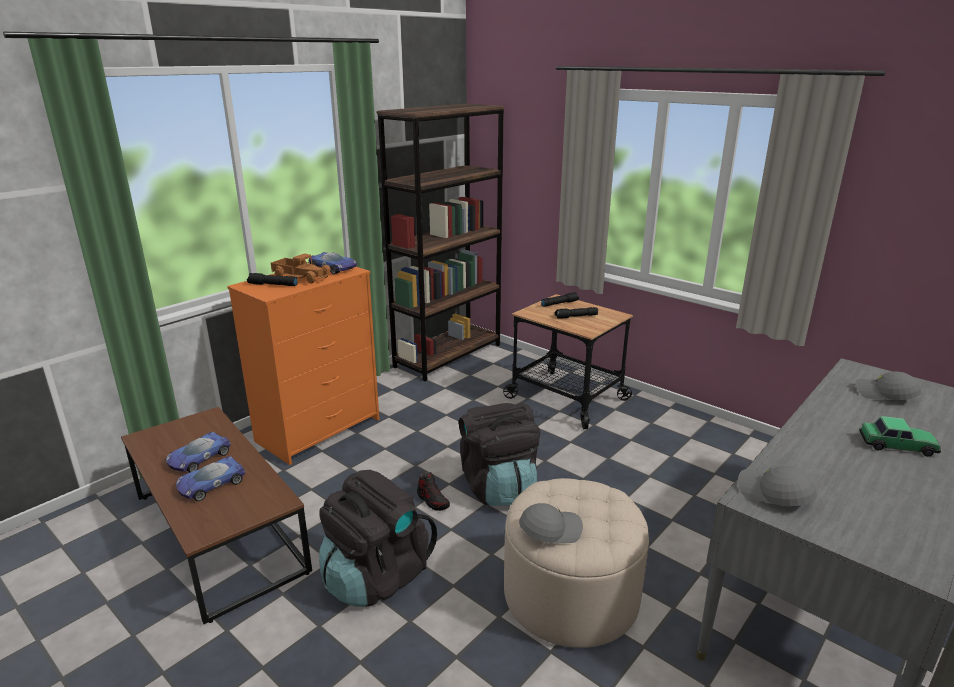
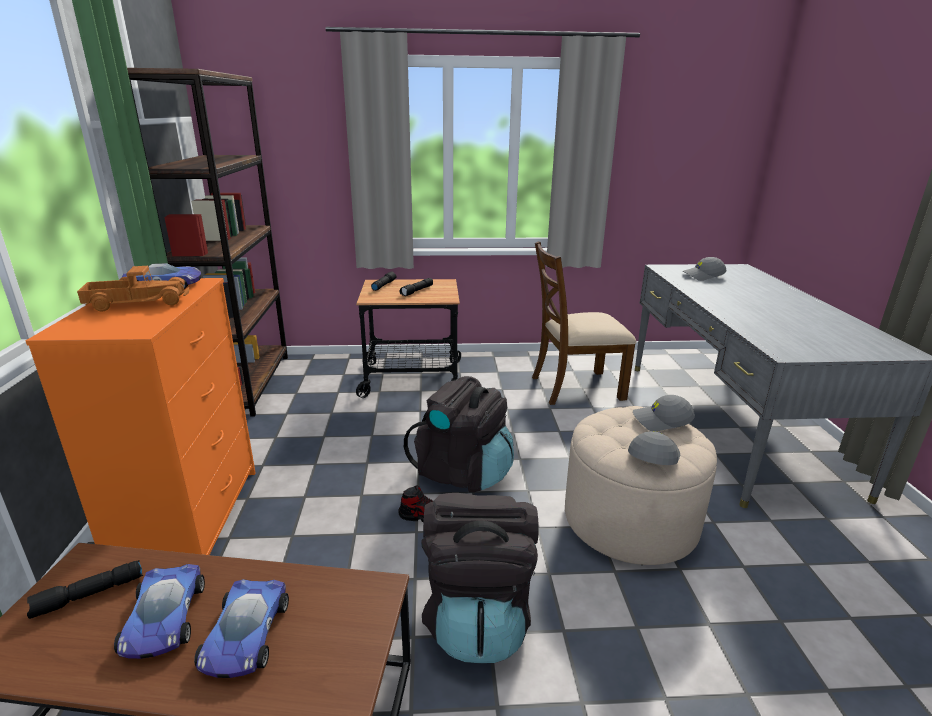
camera: 45 degrees left, 0 degrees up
black flashlight [247,273,298,286] -> black flashlight moved to [27,560,143,619]
grey cap [738,466,817,506] -> grey cap moved to [633,395,695,431]
toy car [859,416,941,457] -> none
none -> brown chair [532,241,636,405]

